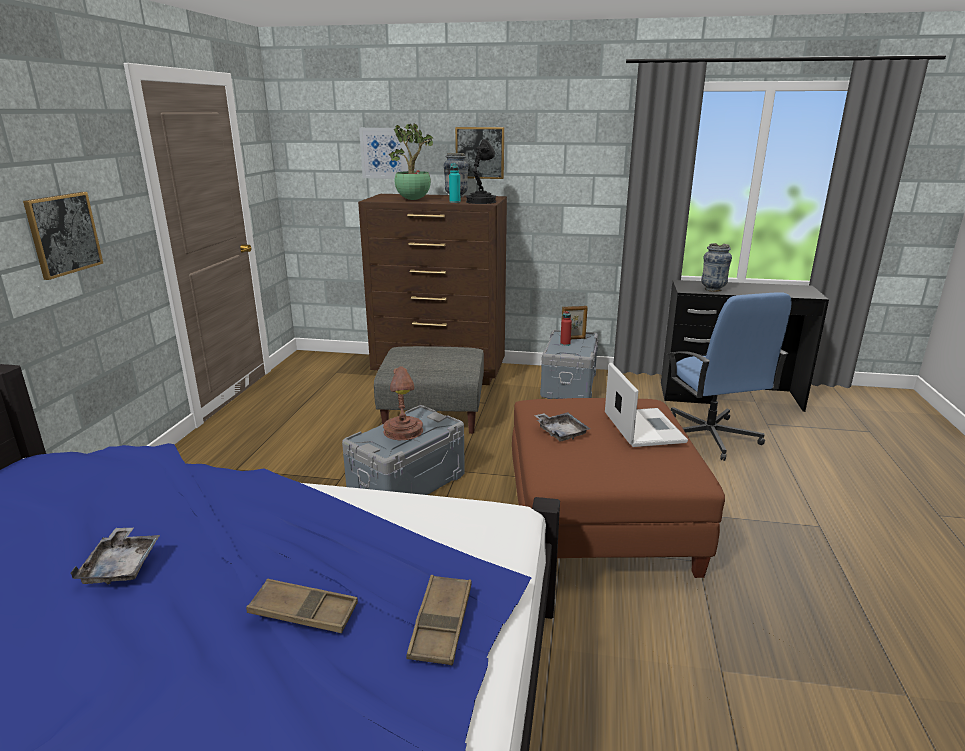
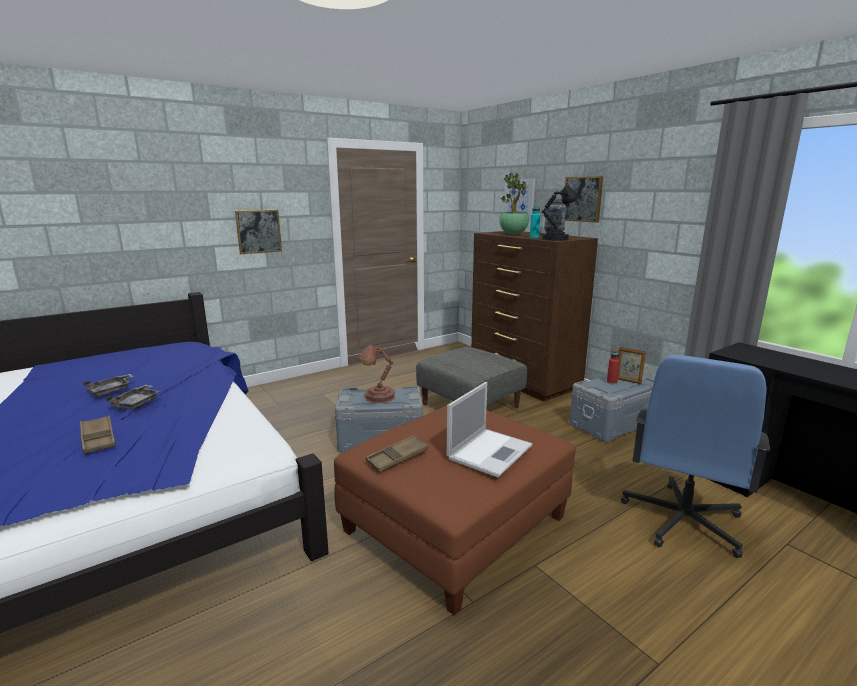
camera: 45 degrees right, 5 degrees down
brown tray [406,575,471,665] -> brown tray moved to [366,435,428,472]
grey tray [534,412,590,442] -> grey tray moved to [106,385,160,409]
vase [701,243,732,292] -> none

